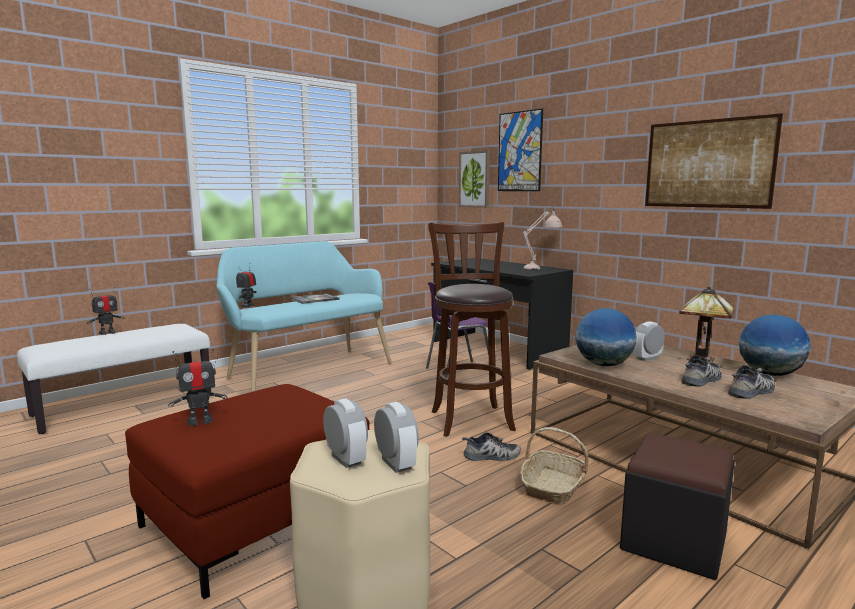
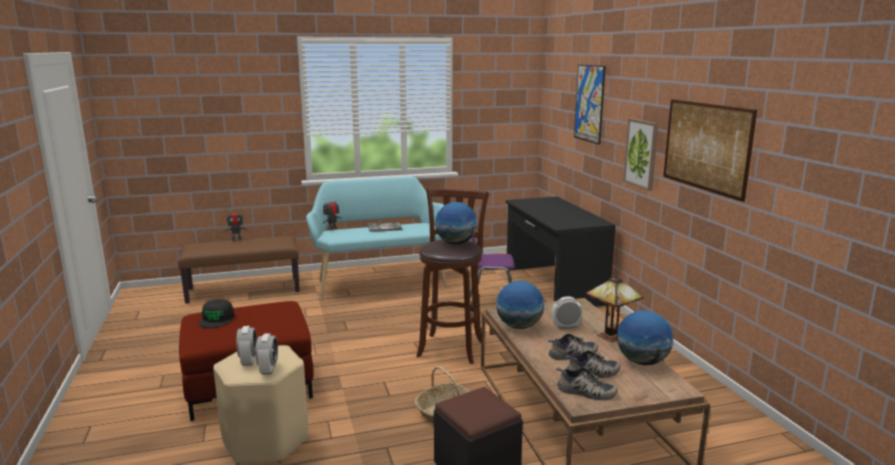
camera: 25 degrees right, 5 degrees up
white bench [17,324,211,434] -> brown bench [178,236,300,304]
toy robot [168,349,227,426] -> black cap [198,299,234,328]
picture [459,150,490,208] -> picture moved to [623,118,658,191]
shoe [462,432,521,461] -> shoe moved to [556,367,617,400]
beige table lamp [523,207,562,270] -> none
none -> globe [435,202,477,244]

